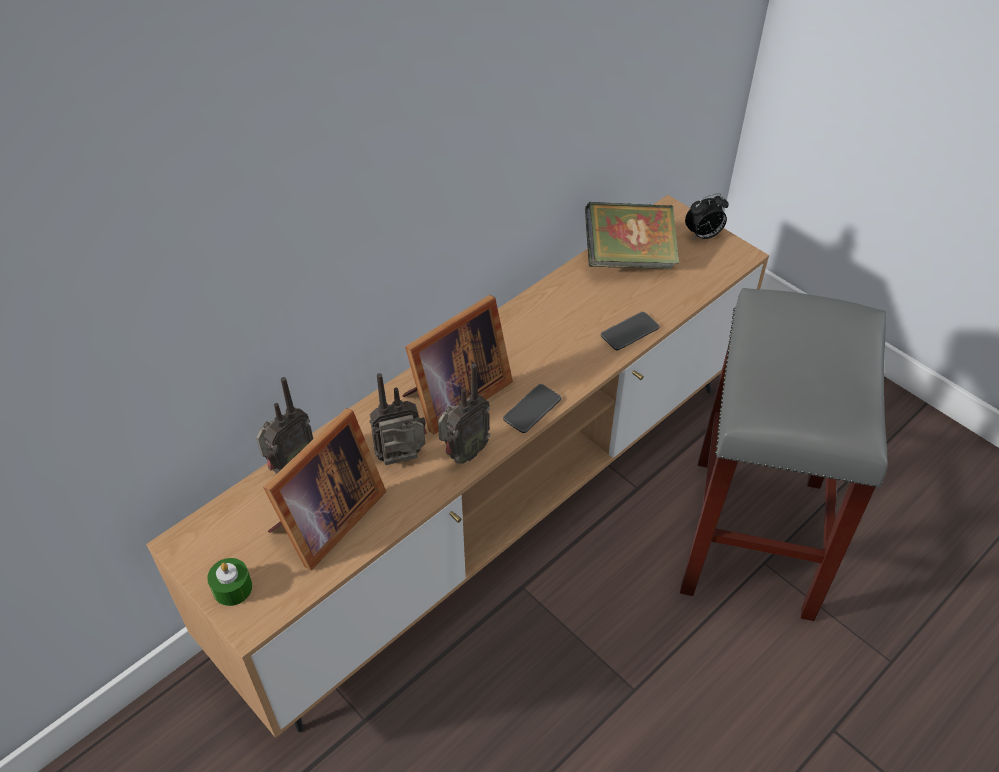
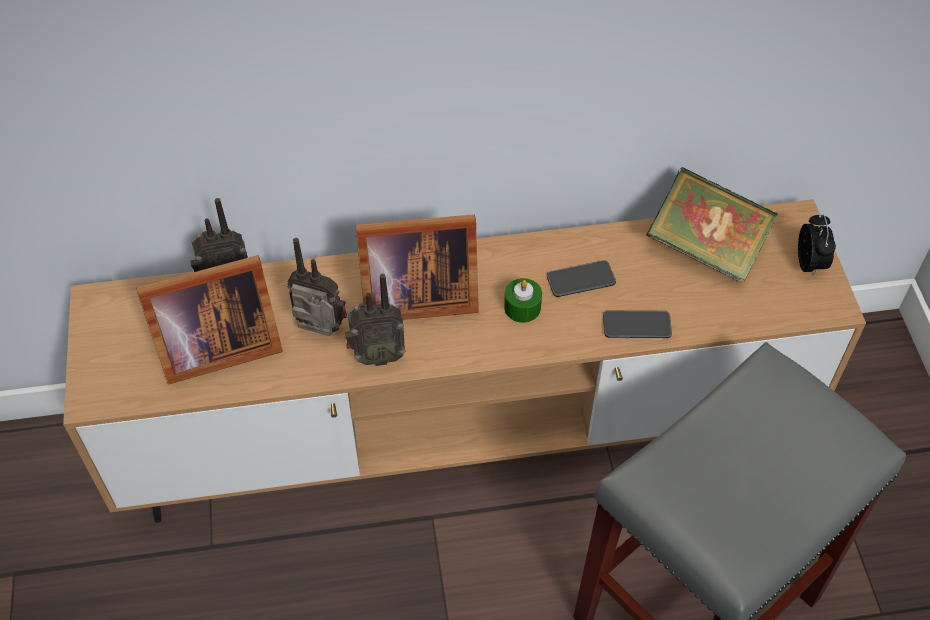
camera: 35 degrees right, 5 degrees up
green candle [207,558,252,606] -> green candle moved to [504,278,542,323]
phone [503,384,561,433] -> phone moved to [547,260,616,297]
alarm clock [685,193,729,240] -> alarm clock turned 105 degrees counterclockwise [798,215,836,277]

